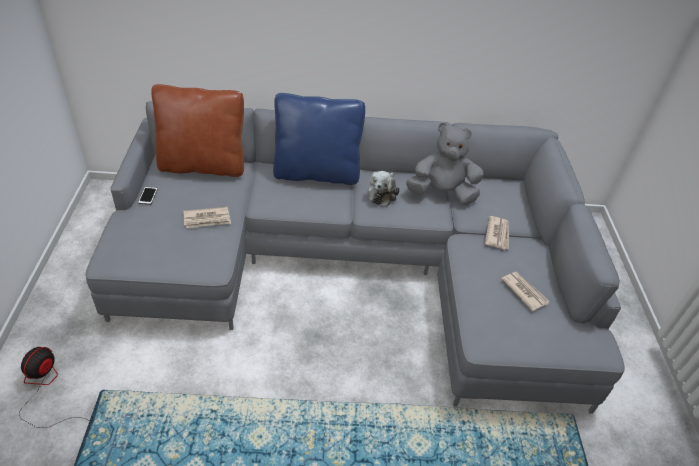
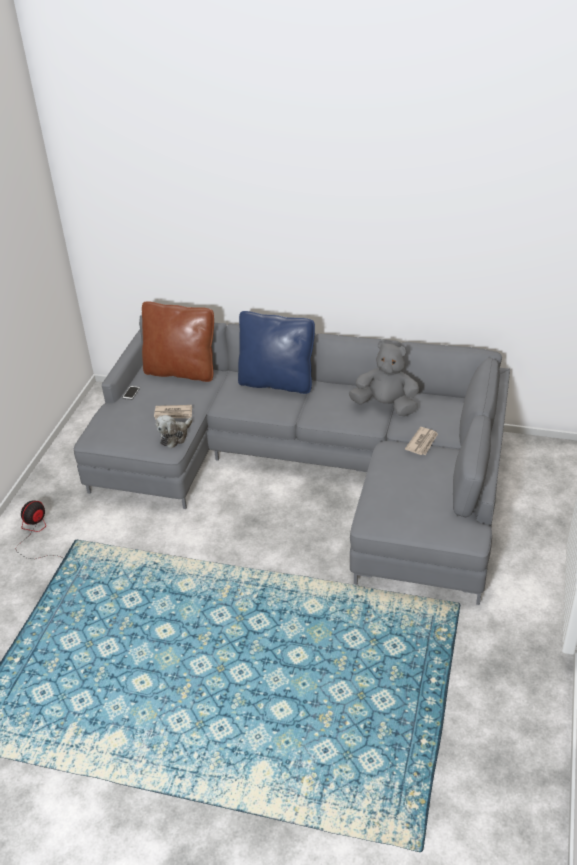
camera: 20 degrees right, 5 degrees down
plush toy [367,171,400,207] -> plush toy moved to [156,415,192,448]
newspaper [501,272,549,311] -> none

